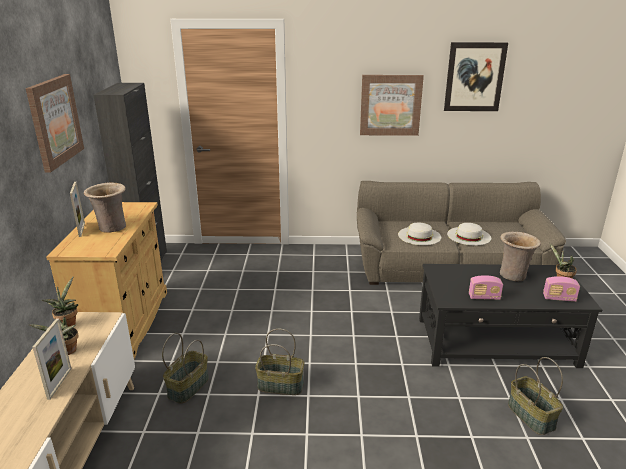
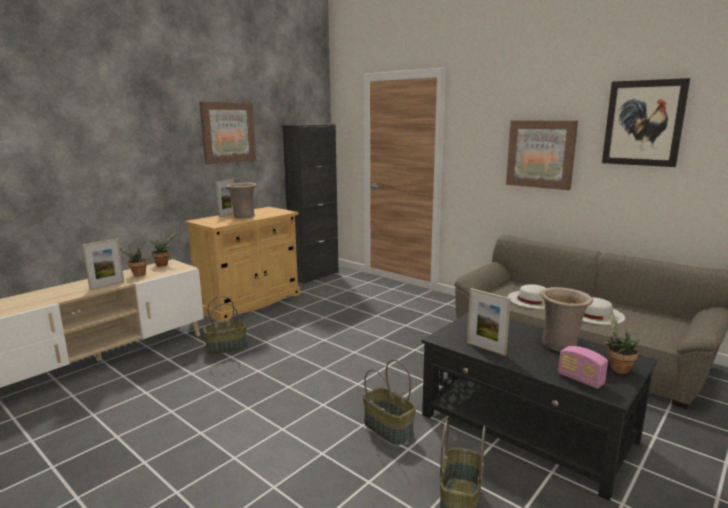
camera: 40 degrees right, 10 degrees down
basket [255,329,305,395] -> basket moved to [363,360,416,445]
radio [469,275,503,300] -> picture frame [467,288,511,356]

